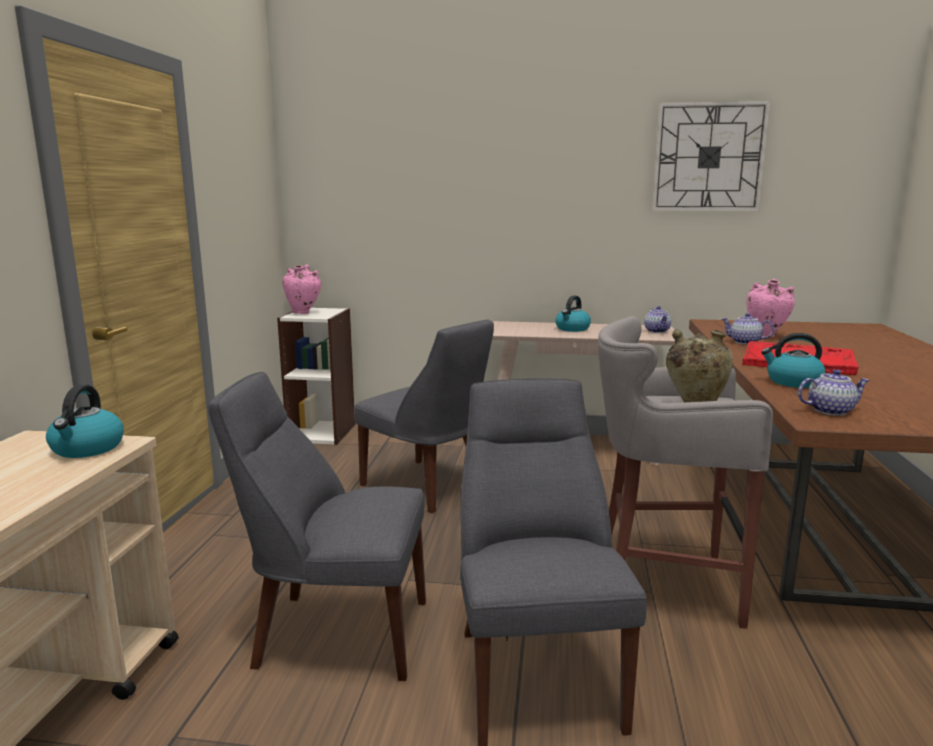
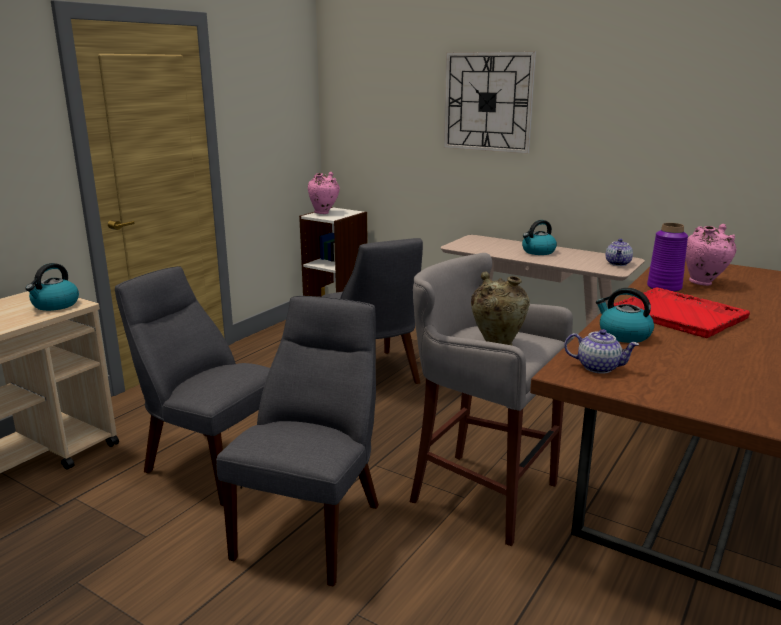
camera: 25 degrees right, 5 degrees up
wall clock [652,100,771,211] -> wall clock moved to [444,52,536,154]
teapot [722,313,774,344] -> purple vase [647,223,688,292]

